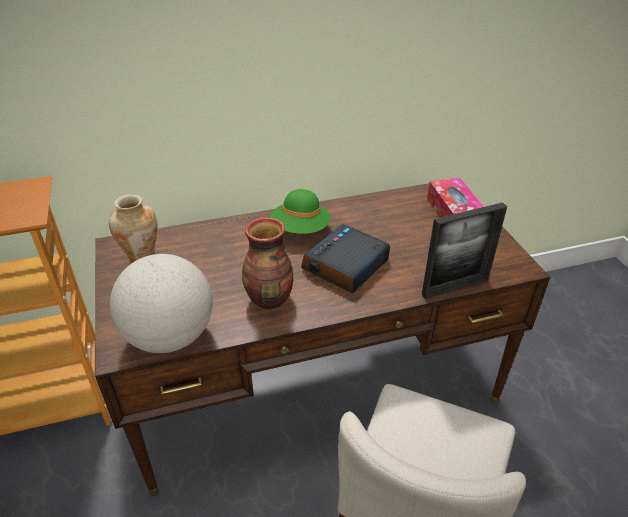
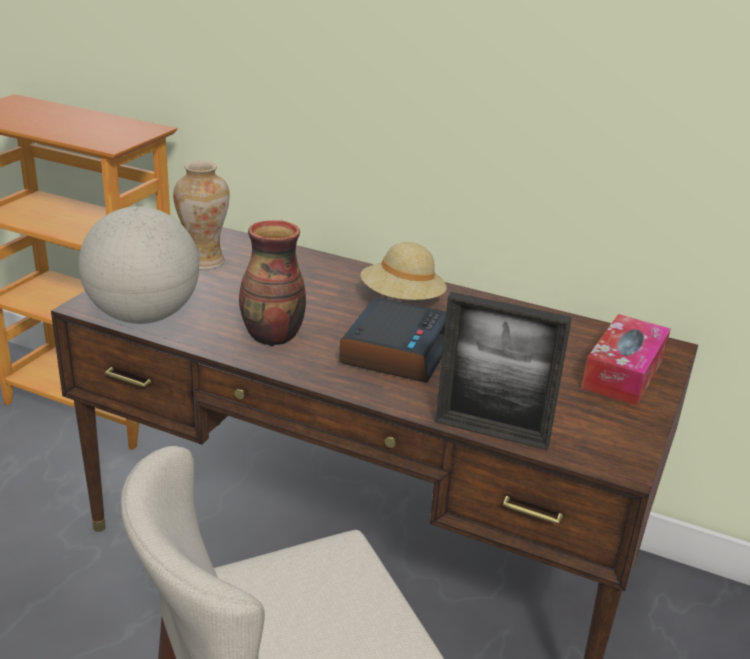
camera: 40 degrees right, 10 degrees down
green hat [269,189,331,234] -> beige hat [361,242,447,300]
alarm clock [301,224,390,294] -> alarm clock turned 120 degrees clockwise [339,297,446,383]

